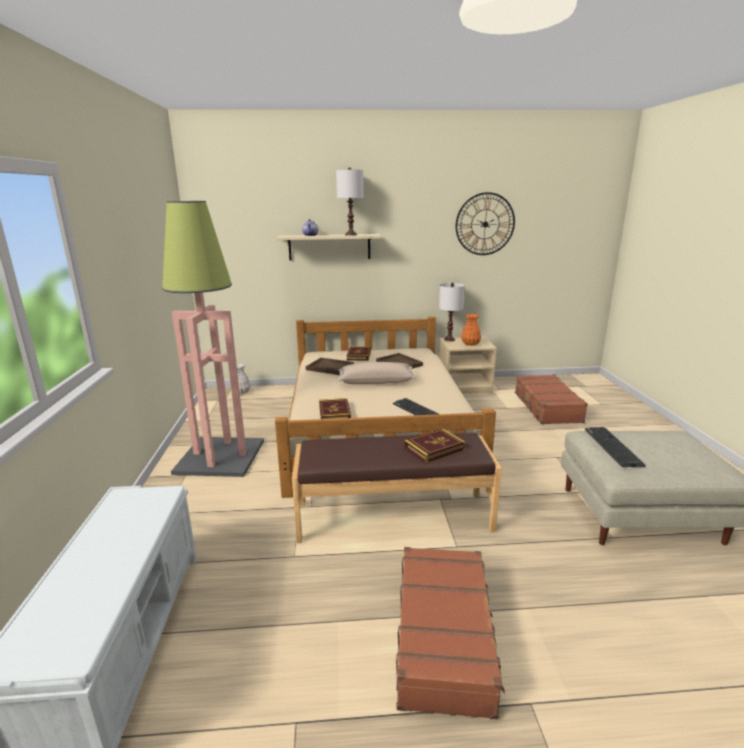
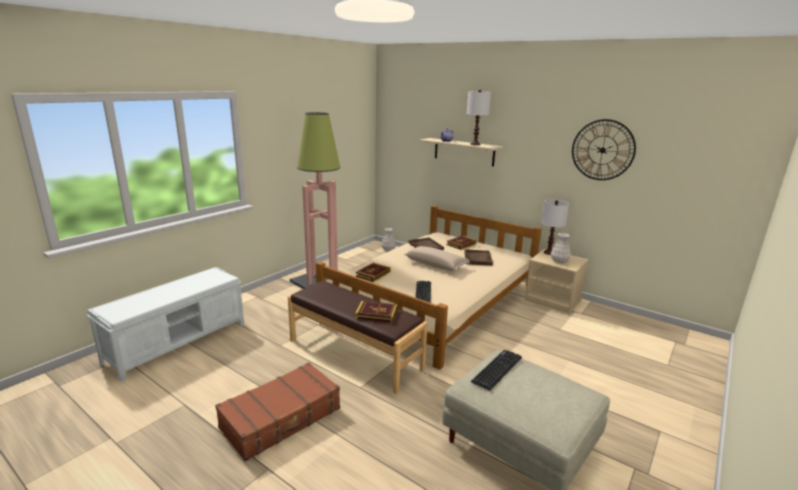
camera: 40 degrees right, 0 degrees up
orange vase [461,314,481,346] -> white vase [551,233,571,263]
brown suitcase [514,375,588,424] -> none

